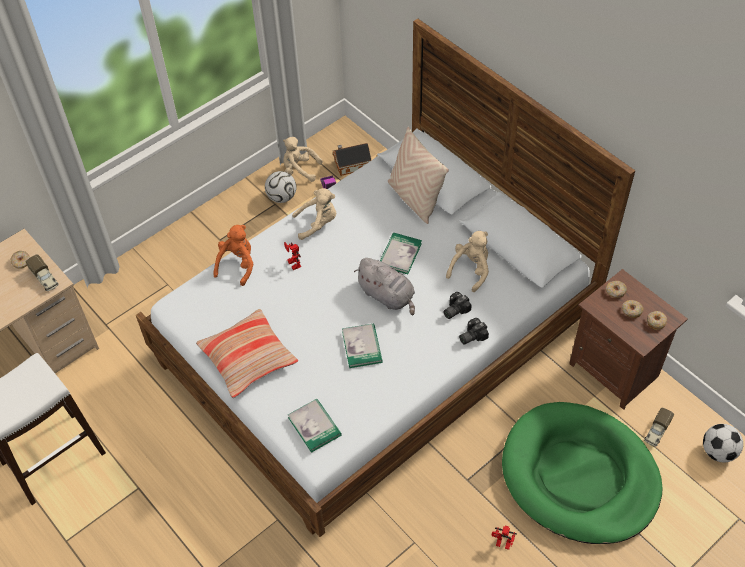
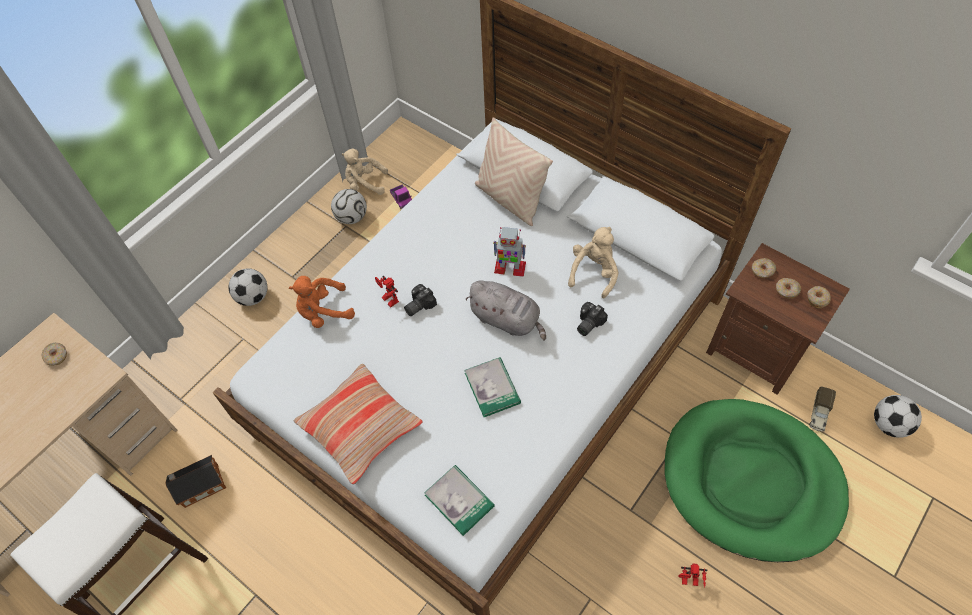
camera: 10 degrees left, 5 degrees up
toy truck [26,254,59,291] -> none
orange plush toy [213,225,253,286] -> orange plush toy turned 120 degrees counterclockwise [289,276,355,328]
beige plush toy [292,188,336,240] -> none
toy house [333,143,371,176] -> toy house moved to [165,455,226,508]
book [380,232,422,274] -> toy robot [493,227,526,277]
camera [459,318,489,344] -> camera moved to [404,284,437,316]
none -> football [229,269,267,306]

